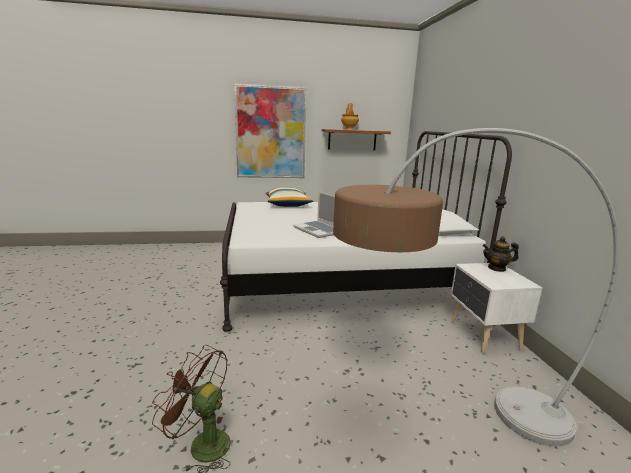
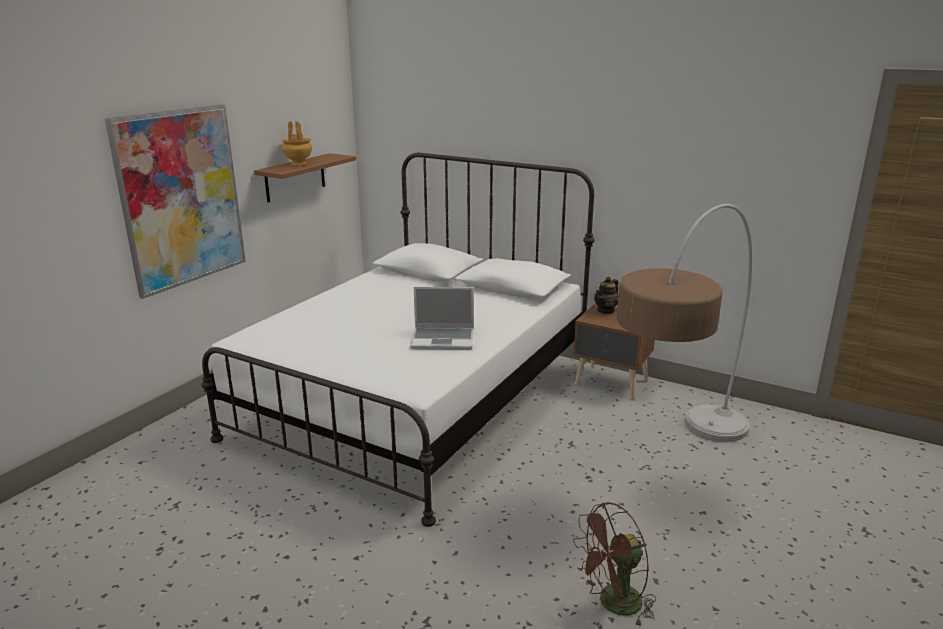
camera: 50 degrees left, 5 degrees up
pillow [265,187,313,207] -> none
white nightstand [451,263,542,354] -> brown nightstand [573,303,655,399]

